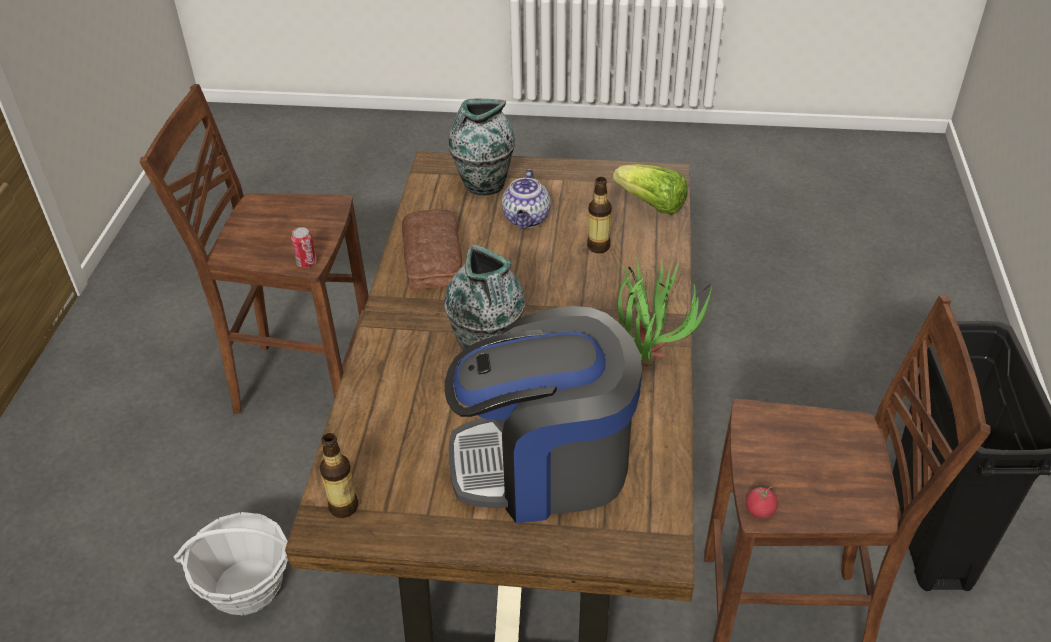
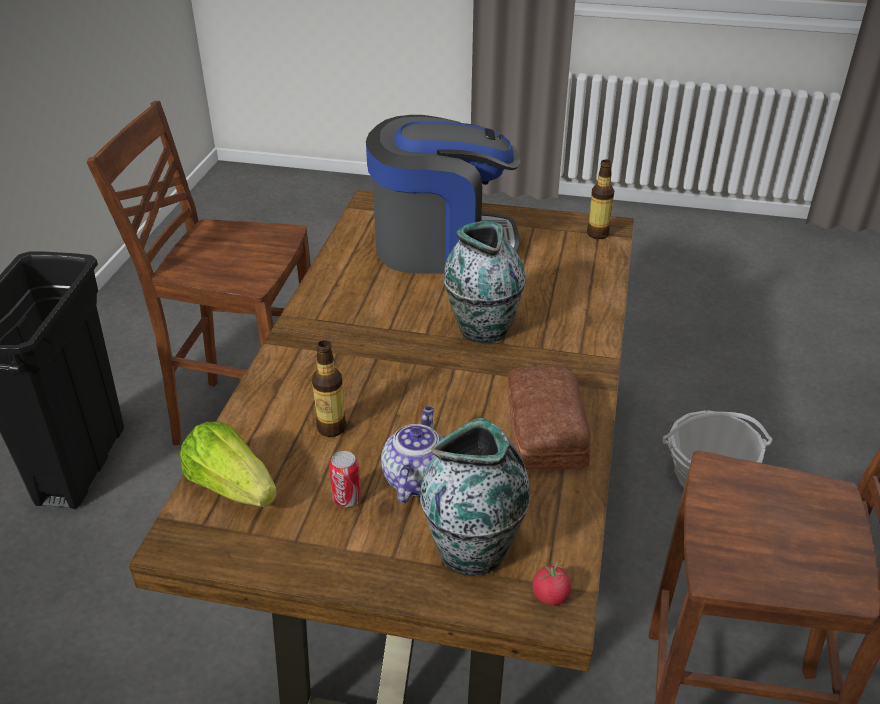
camera: 175 degrees left, 5 degrees down
can [291,227,317,268] -> can moved to [329,451,361,507]
potted plant [618,256,714,367] -> none
tomato [746,486,778,518] -> tomato moved to [532,562,571,605]

